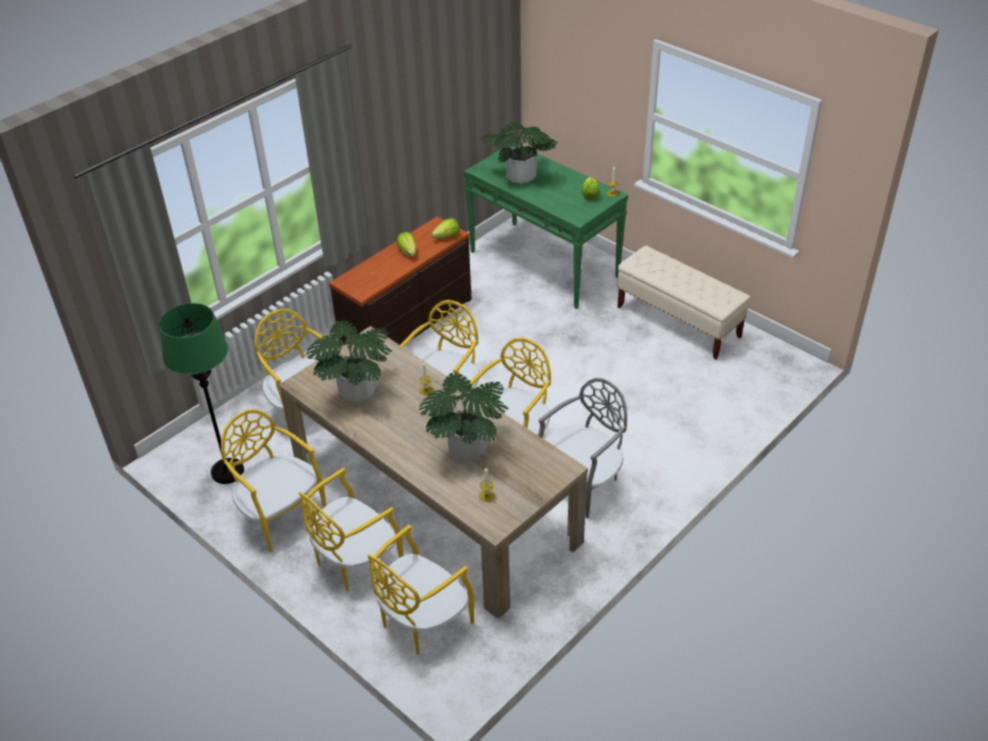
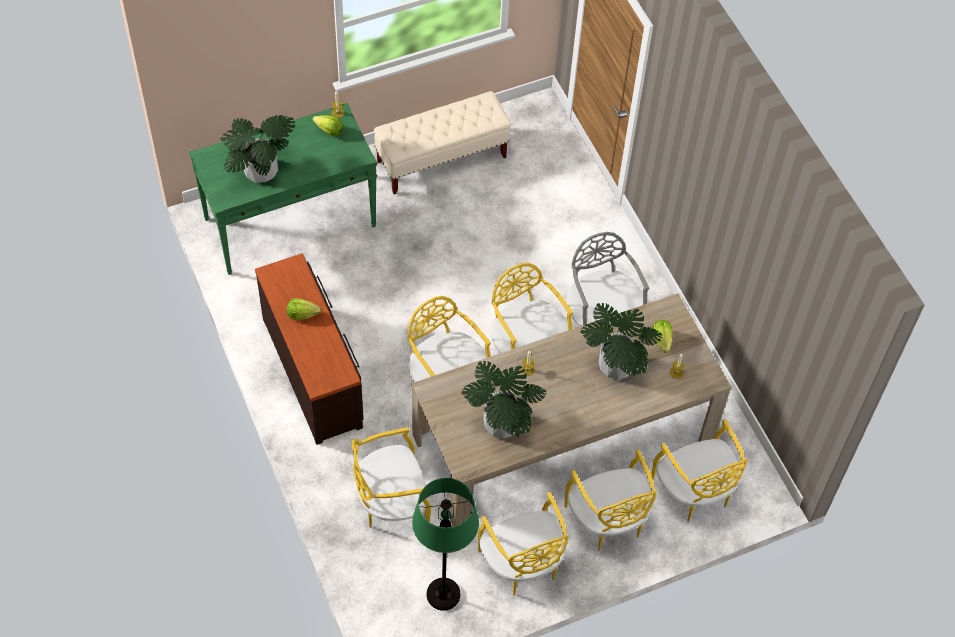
camera: 70 degrees left, 15 degrees up
yellow chair [221,409,326,552] -> yellow chair turned 90 degrees counterclockwise [478,492,568,596]
lettuce [431,218,459,239] -> lettuce moved to [652,320,672,353]

